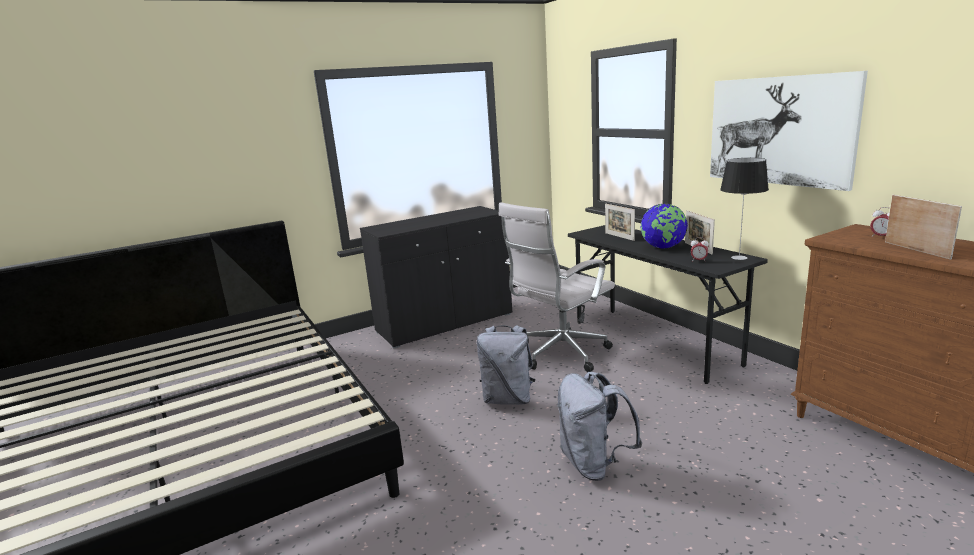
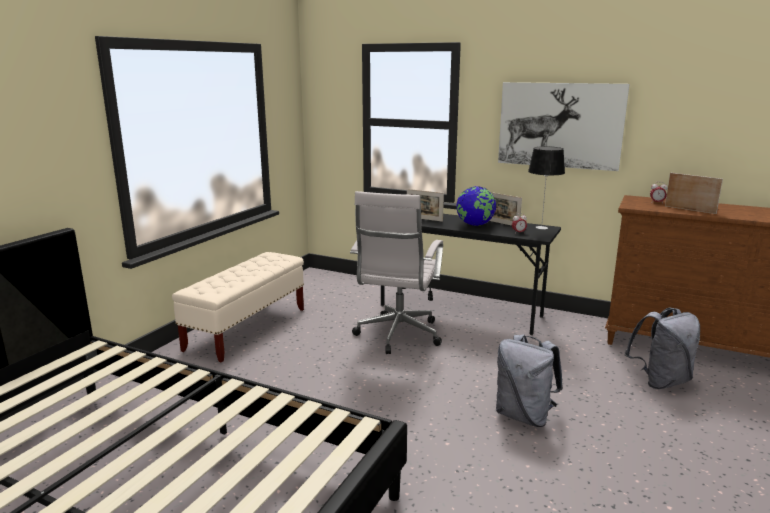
camera: 35 degrees left, 0 degrees up
black cabinet [360,206,512,348] -> beige bench [172,252,304,363]
grey backpack [477,325,536,405] -> grey backpack moved to [625,307,700,389]

